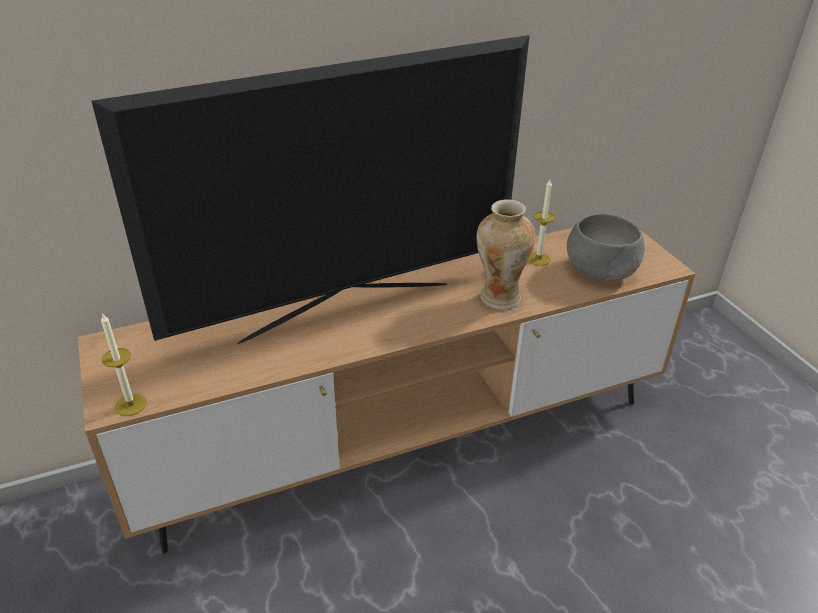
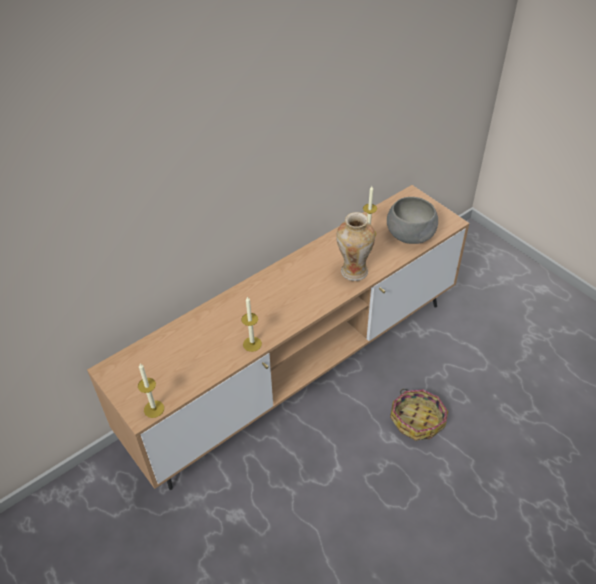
camera: 15 degrees left, 10 degrees up
television [91,35,529,344] -> none
none -> candle [242,296,262,352]
none -> basket [390,389,448,441]

